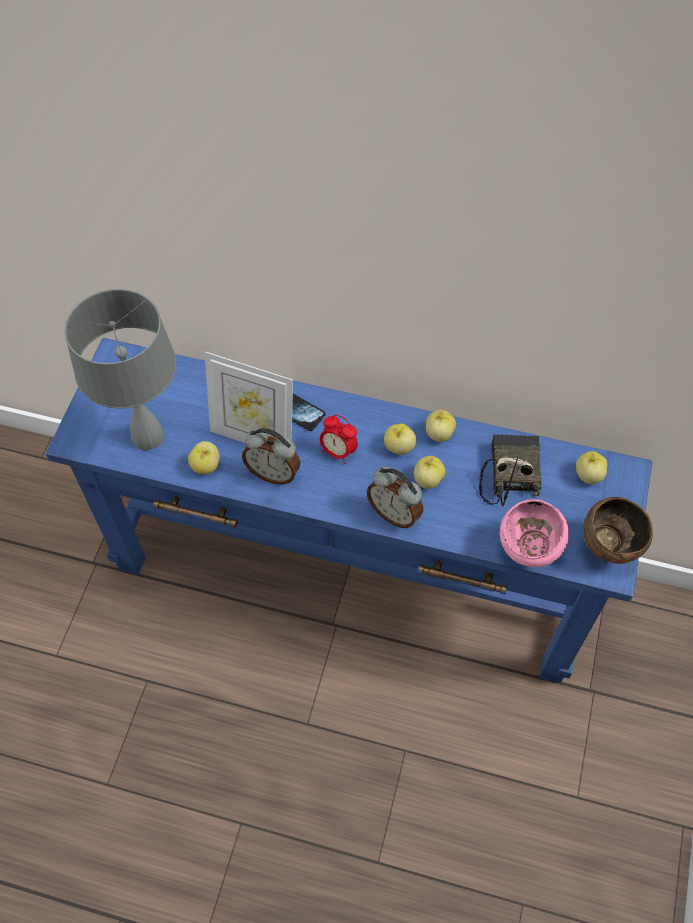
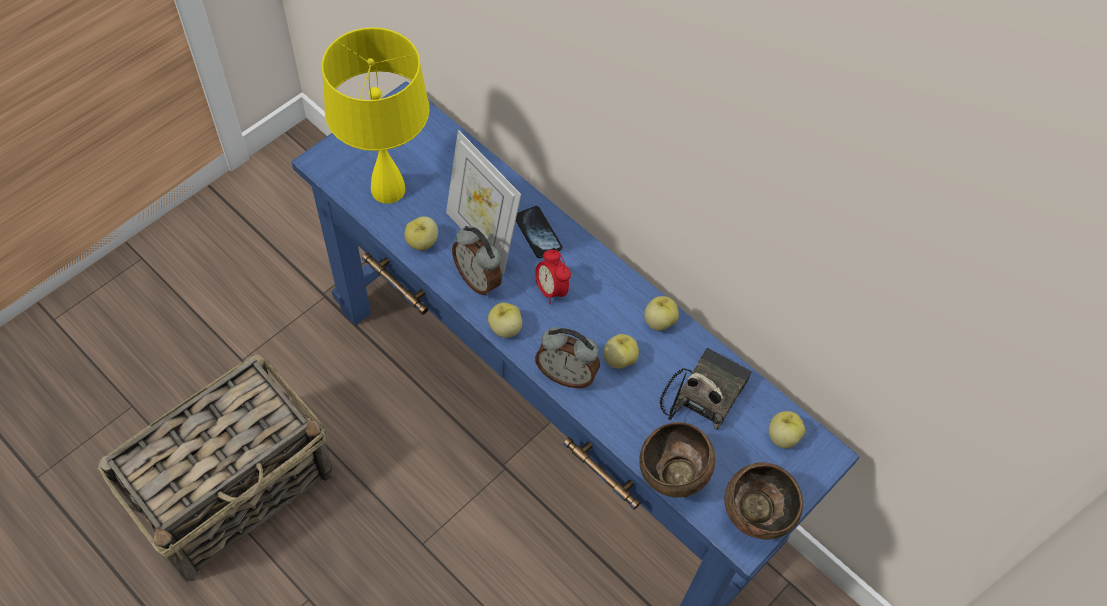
camera: 25 degrees right, 0 degrees up
grey table lamp [64,289,176,450] -> yellow table lamp [322,27,430,204]
alarm clock [367,467,423,528] -> alarm clock turned 45 degrees counterclockwise [535,327,600,388]
apple [384,423,417,455] -> apple moved to [488,303,522,338]
pink bowl [500,499,569,567] -> brown bowl [639,422,715,498]
none -> basket [98,354,334,582]

